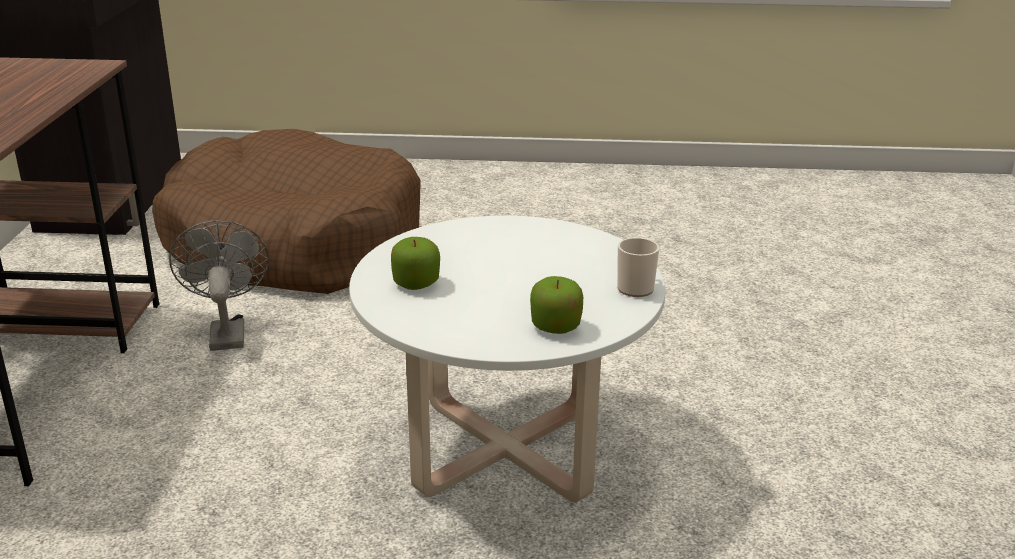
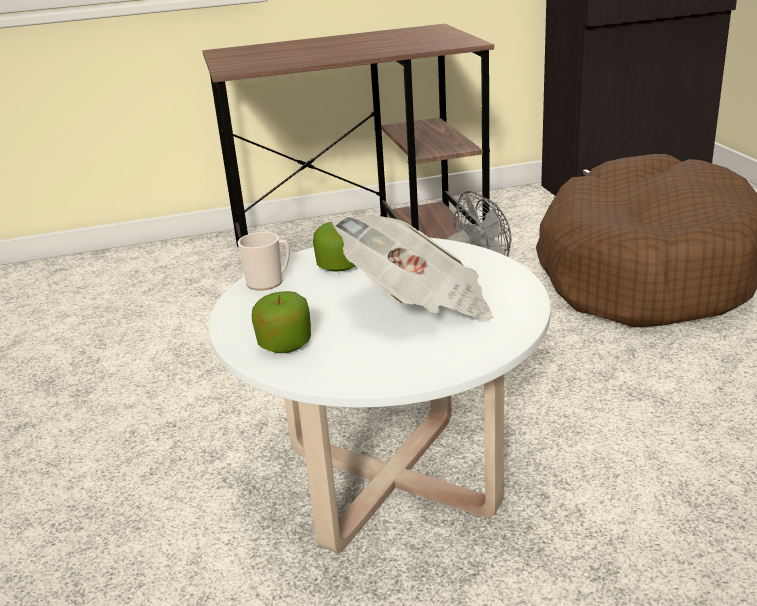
camera: 75 degrees right, 0 degrees up
mug [617,238,659,297] -> mug moved to [238,232,290,291]
none -> newspaper [332,215,494,320]

